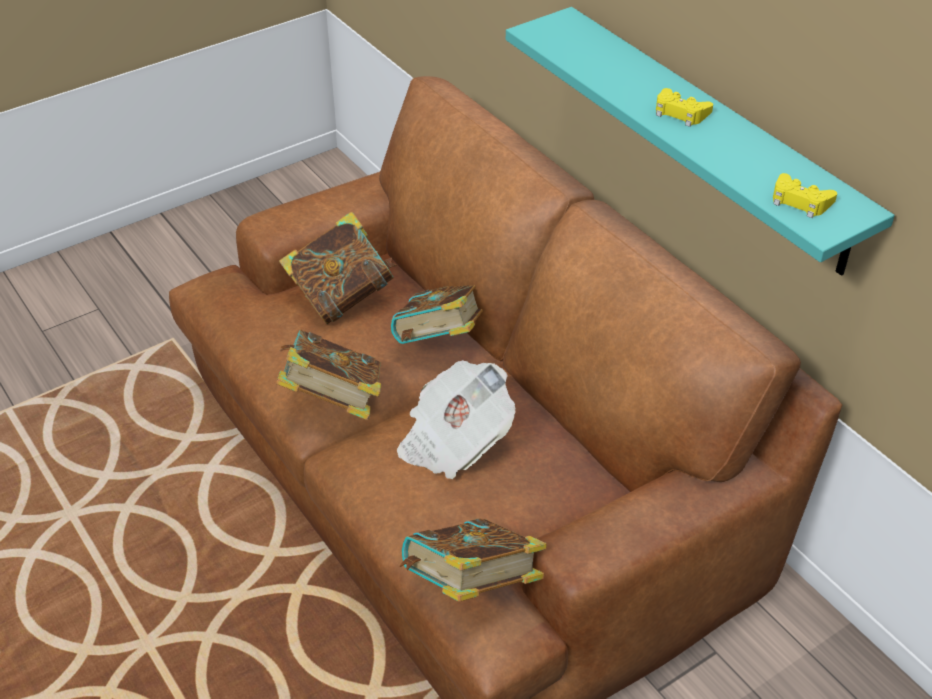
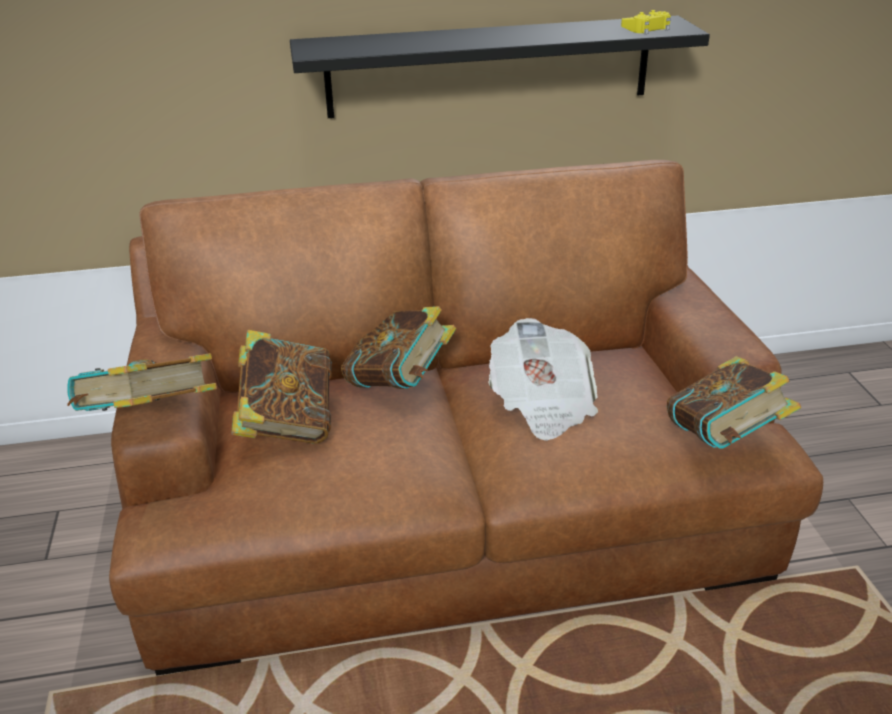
camera: 65 degrees left, 10 degrees down
book [276,330,381,420] -> book moved to [67,353,217,411]
turquoise shelf [506,7,895,276] -> black shelf [290,16,710,118]
yellow game controller [656,88,713,127] -> none

